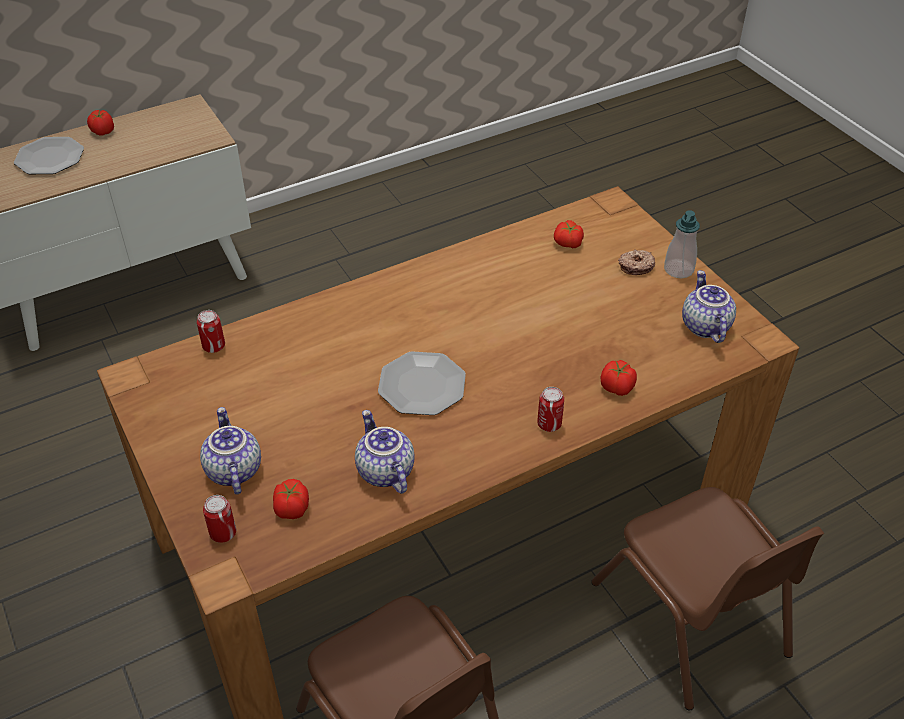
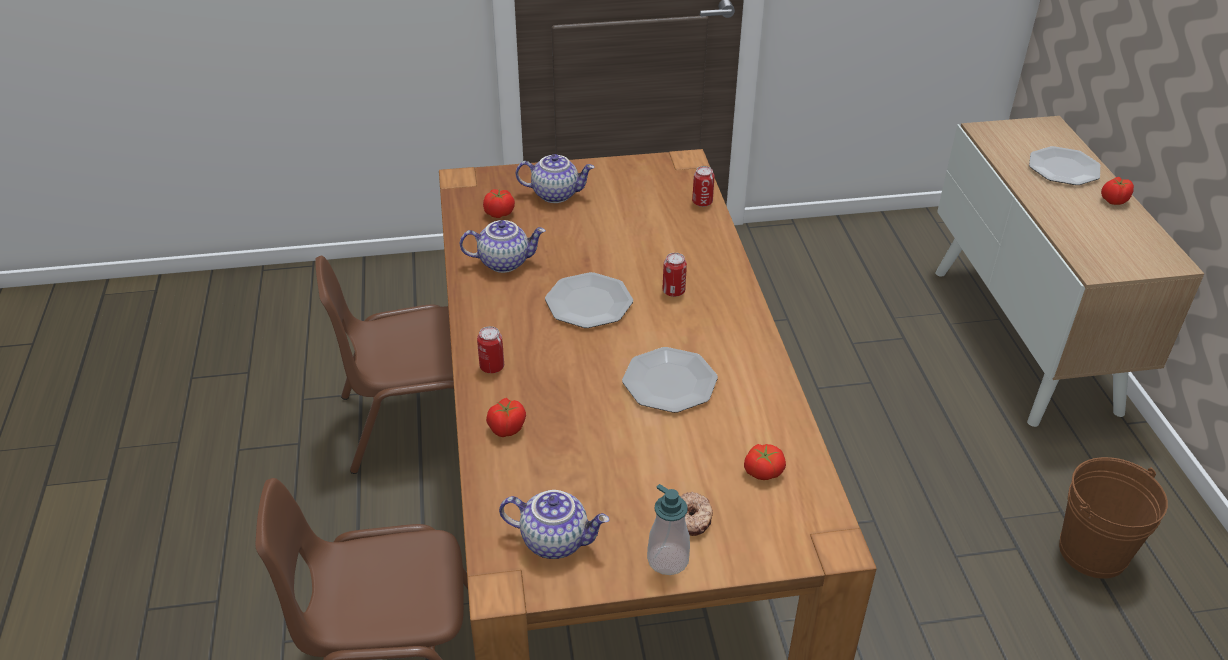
camera: 110 degrees right, 5 degrees down
can [203,495,236,543] -> can moved to [662,253,687,297]
none -> plate [622,347,718,413]
none -> brown bucket [1059,457,1168,579]

